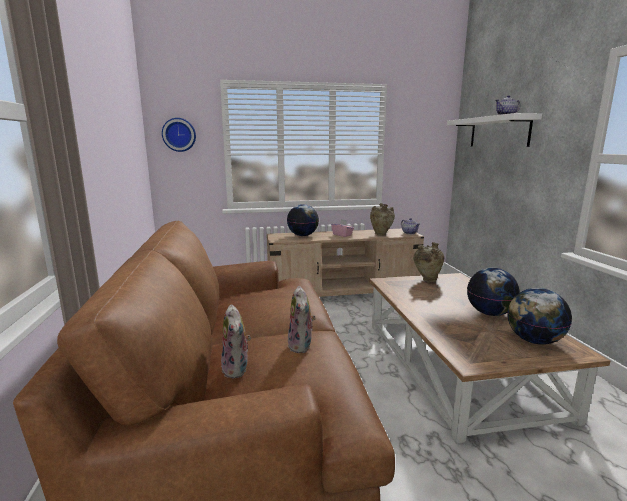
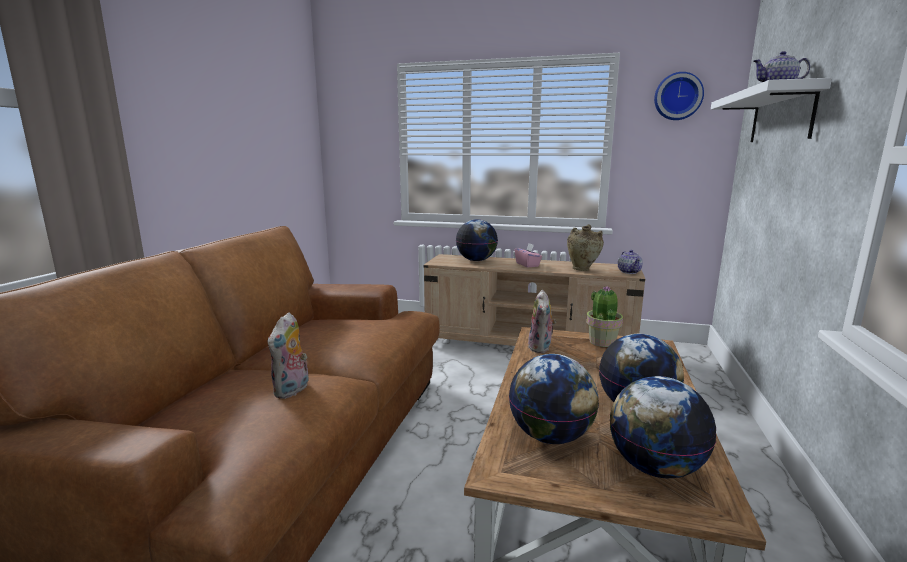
camera: 25 degrees right, 0 degrees up
wall clock [162,118,196,152] -> wall clock moved to [654,72,704,120]
plush toy [221,304,251,378] -> plush toy moved to [528,290,556,353]
beige vase [413,242,444,282] -> potted plant [586,286,623,347]
none -> globe [509,354,599,444]

